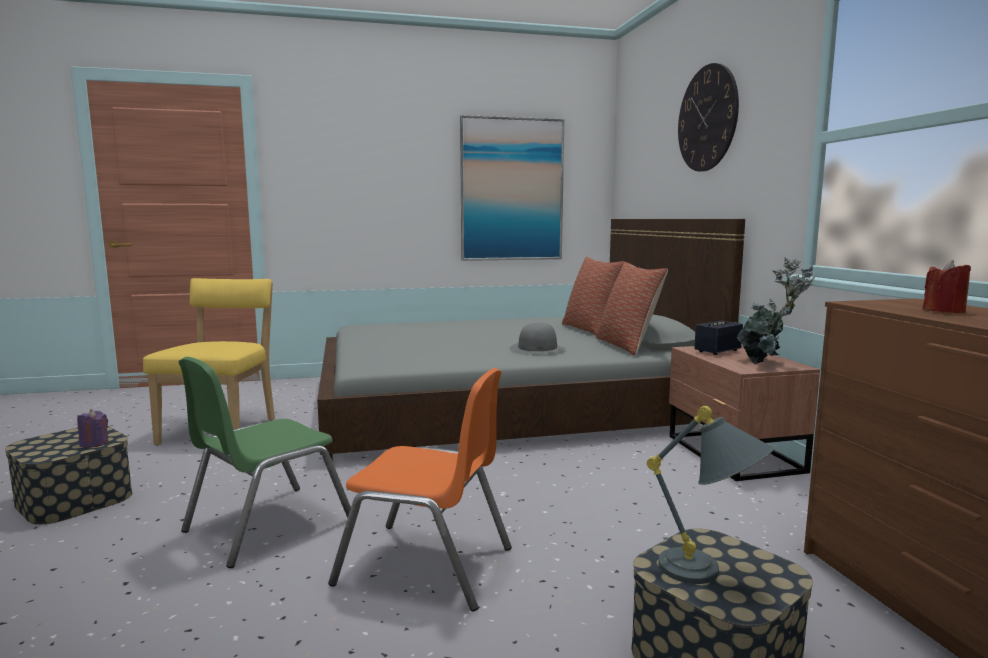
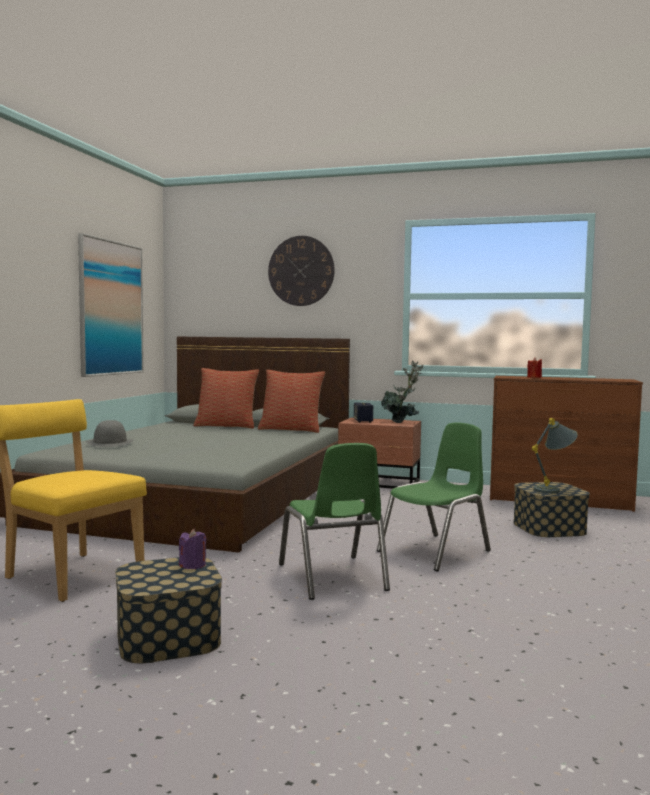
camera: 60 degrees left, 5 degrees down
orange chair [328,368,512,612] -> green chair [377,423,491,571]
grey hat [510,323,566,355] -> grey hat moved to [86,420,134,447]

